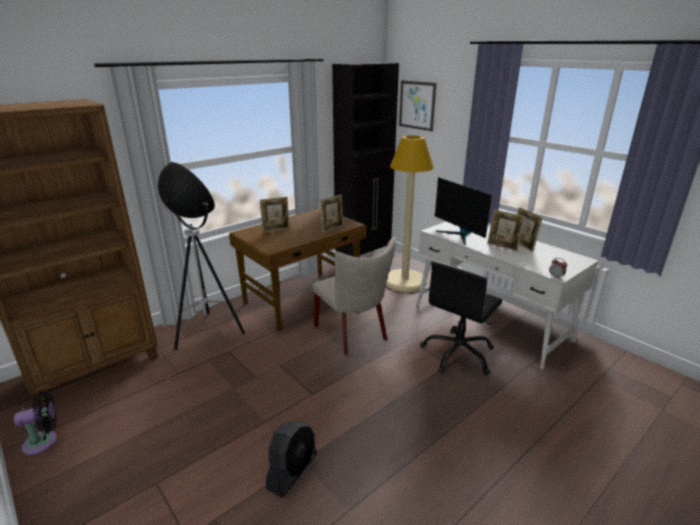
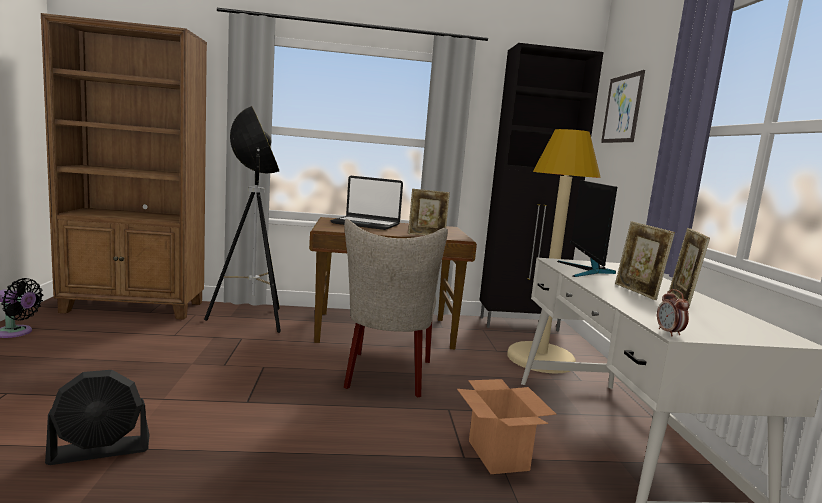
camera: 35 degrees right, 15 degrees down
picture frame [260,197,290,233] -> laptop [331,176,403,230]
black office chair [420,261,502,375] -> cardboard box [457,379,557,474]

